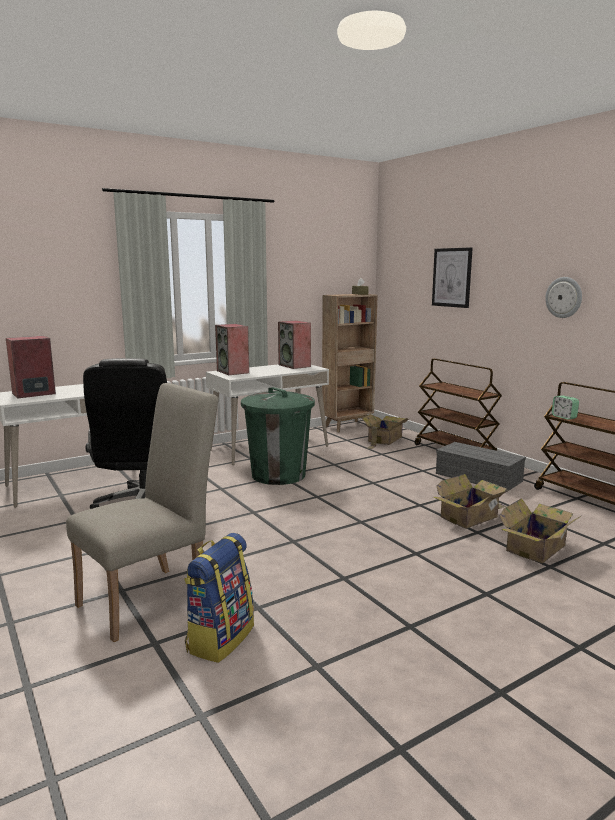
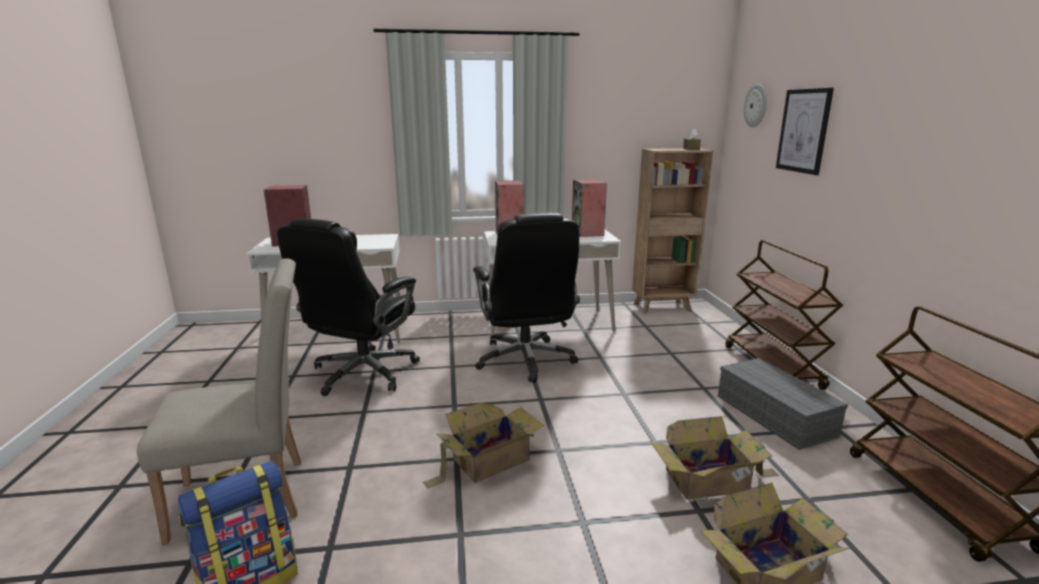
camera: 25 degrees right, 5 degrees up
green trash can [241,387,315,485] -> black office chair [473,213,580,383]
cardboard box [362,414,409,449] -> cardboard box moved to [423,403,544,489]
wall clock [545,277,582,318] -> wall clock moved to [744,84,767,127]
alarm clock [552,396,579,420] -> none

